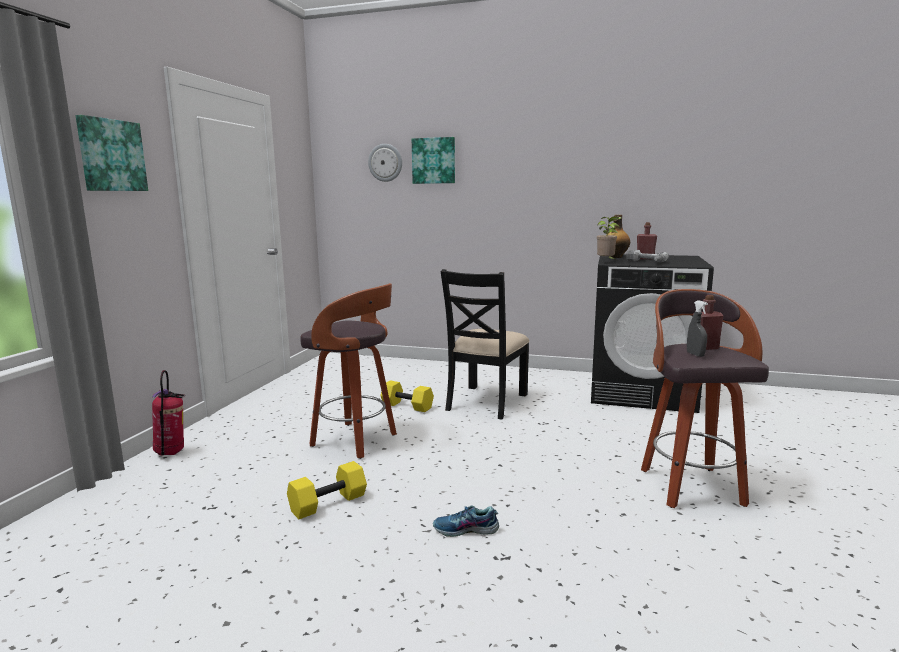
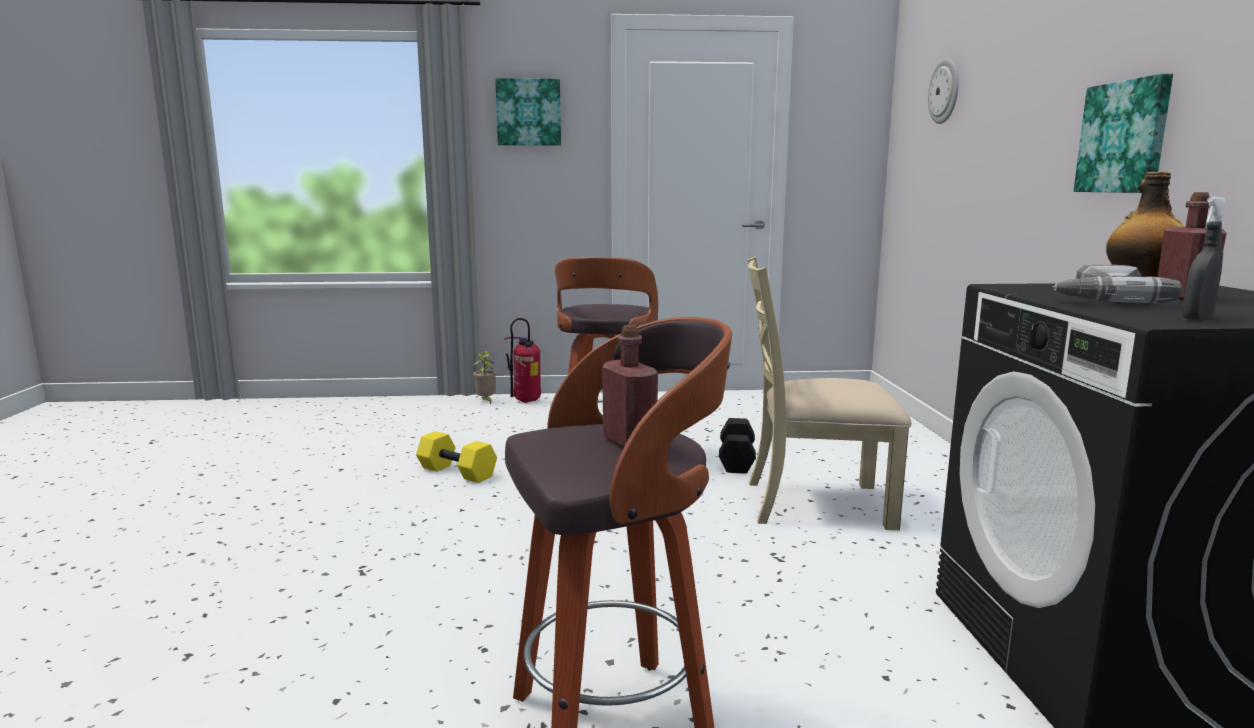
camera: 70 degrees right, 0 degrees up
yellow dumbbell [380,380,434,412] -> black dumbbell [719,418,756,474]
picture [412,137,455,184] -> picture moved to [1074,74,1173,193]
shoe [433,505,499,537] -> none
black chair [440,269,529,420] -> beige chair [748,257,912,530]
potted plant [597,216,621,261] -> potted plant moved to [473,351,497,405]
grey spray bottle [687,300,708,357] -> grey spray bottle moved to [1182,196,1227,320]

